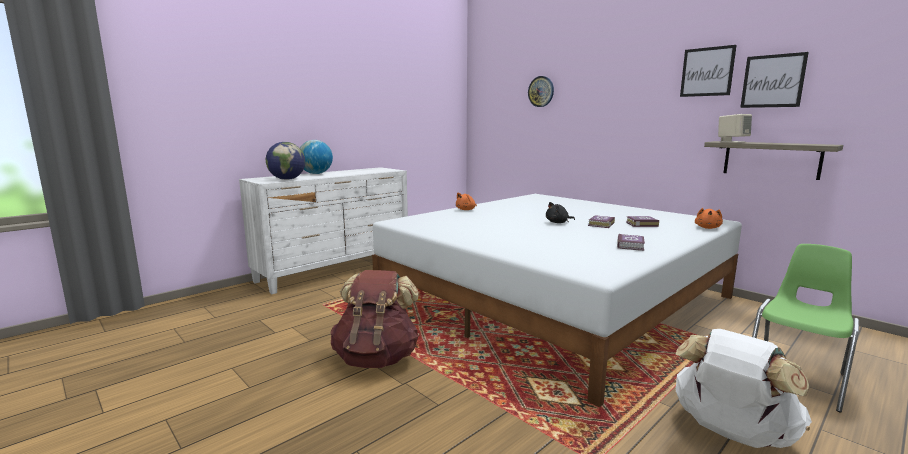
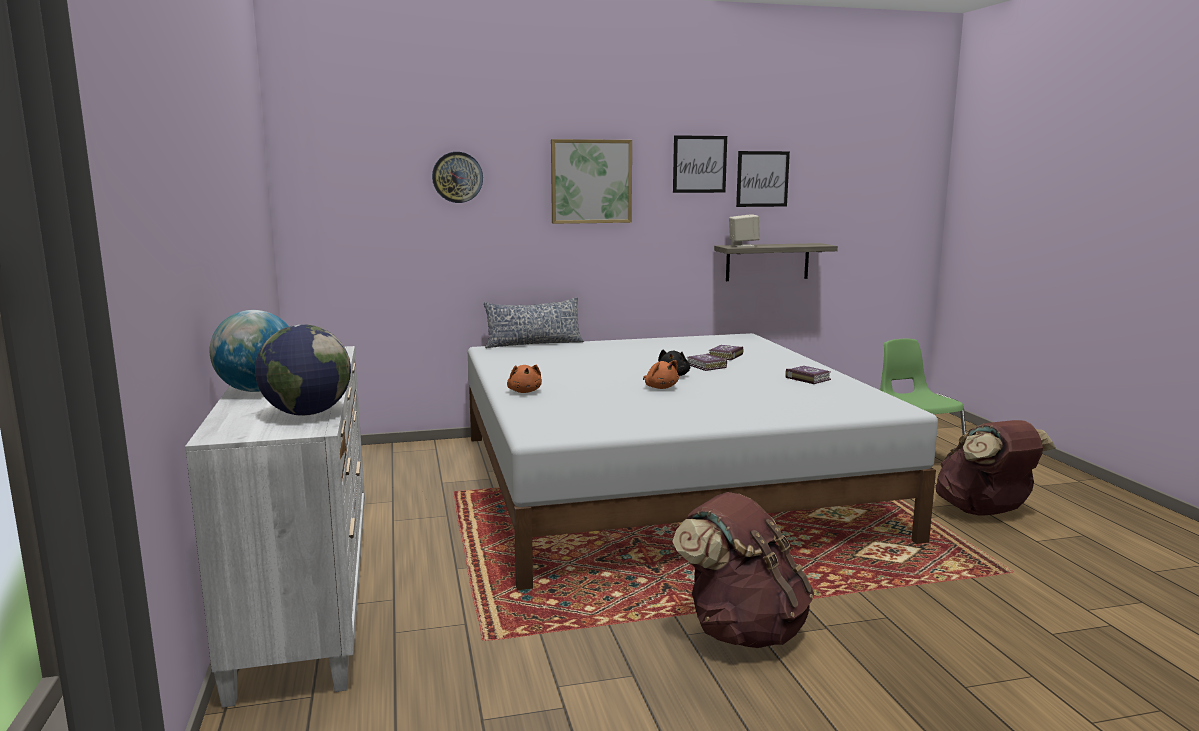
camera: 60 degrees left, 0 degrees up
white backpack [674,329,812,448] -> brown backpack [936,420,1056,516]
orange plush toy [695,208,723,229] -> orange plush toy moved to [643,360,679,389]
none -> pillow [484,297,584,348]
none -> picture [551,139,632,224]

